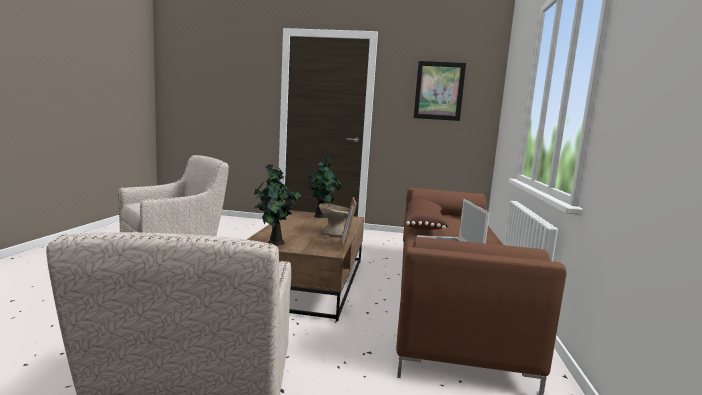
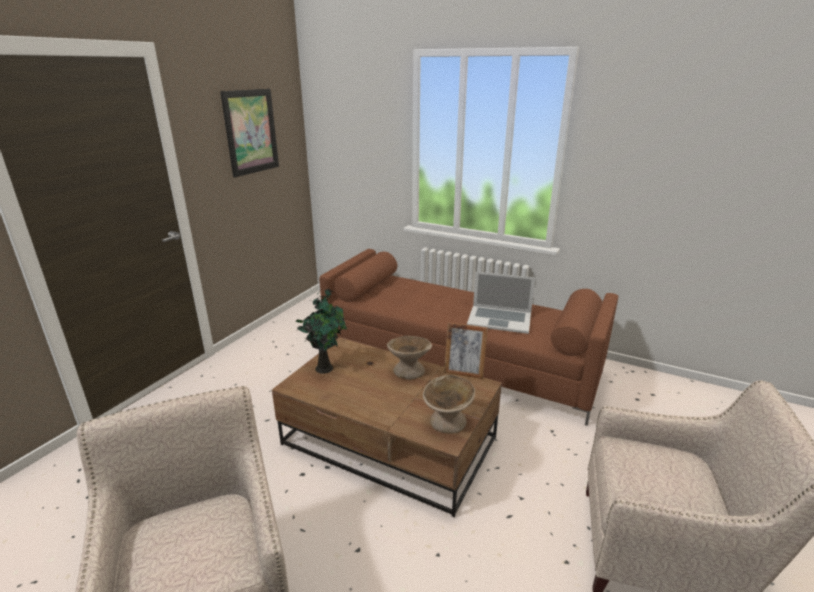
camera: 70 degrees left, 15 degrees up
potted plant [254,164,301,246] -> beige bowl [423,375,475,434]
brown pillow [405,199,450,230] -> none

